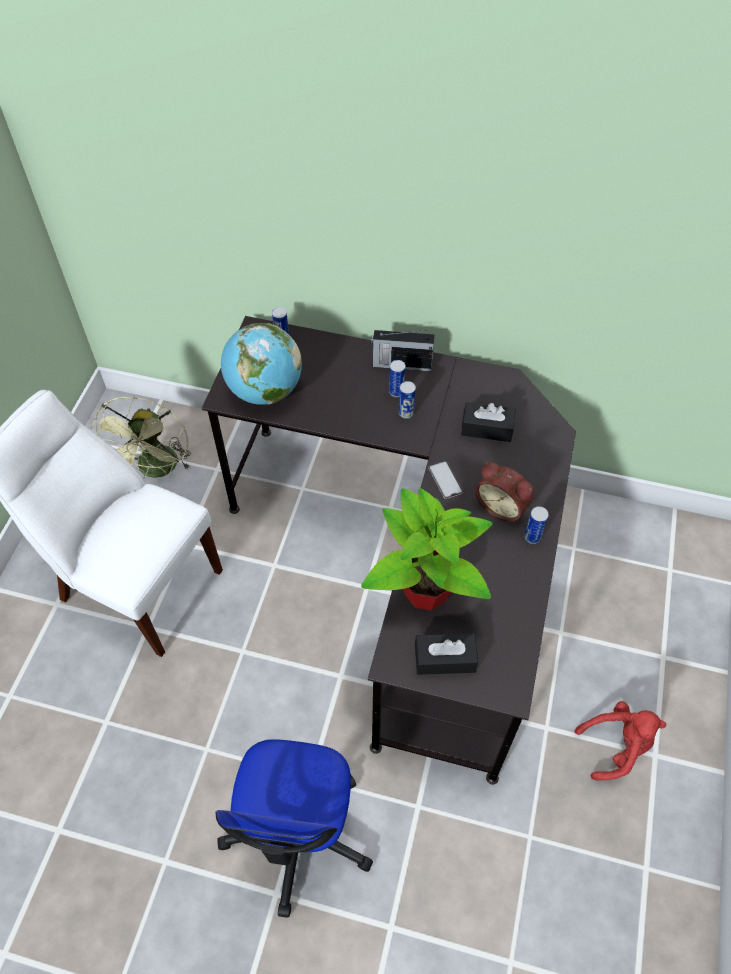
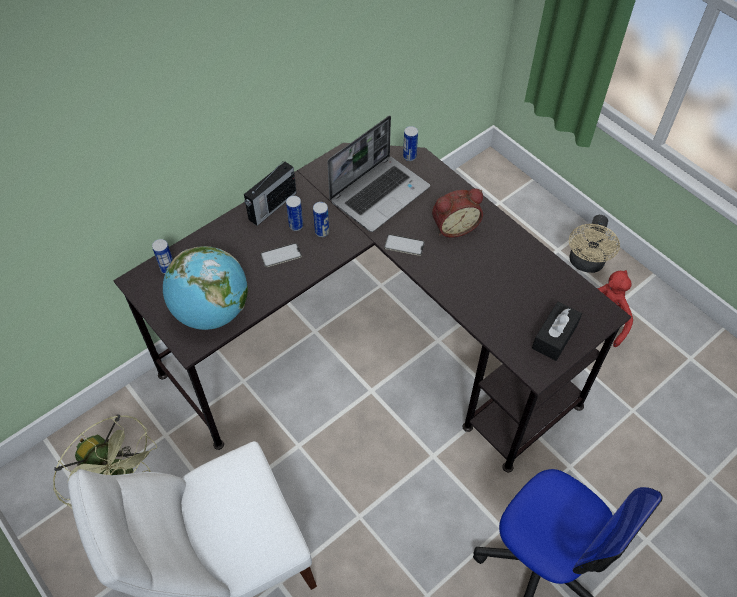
camera: 55 degrees left, 0 degrees up
potted plant [361,488,493,611] -> none
black tissue box [461,402,516,442] -> laptop [327,116,430,232]
can [524,506,549,544] -> can moved to [403,126,418,161]
none -> phone [260,243,302,267]
none -> beige fan [569,215,620,273]

